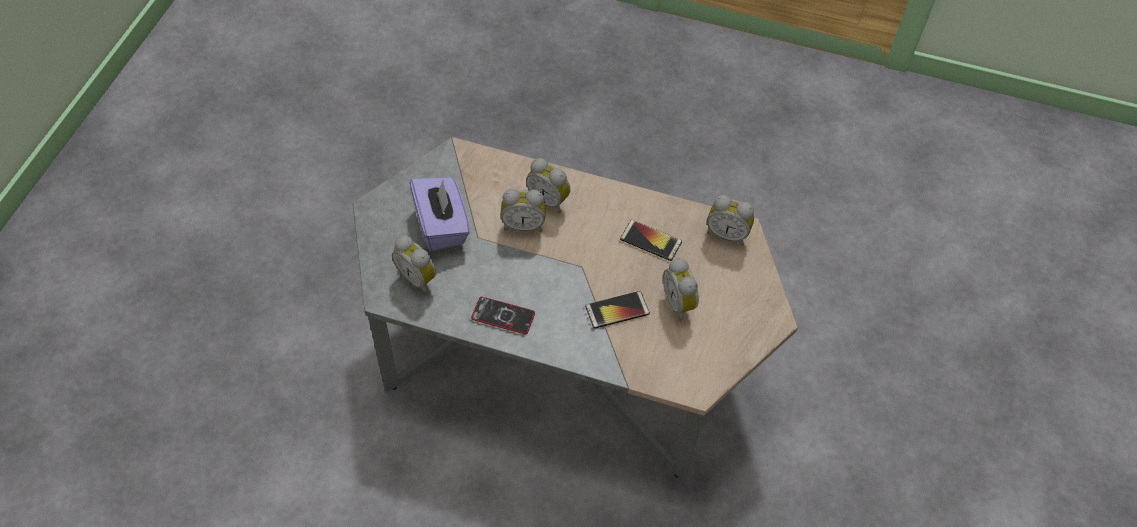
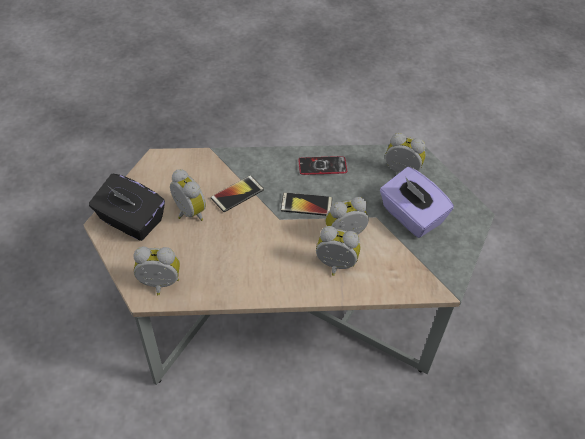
camera: 160 degrees right, 5 degrees down
phone [620,220,682,261] -> phone moved to [281,192,332,216]
none -> black tissue box [89,174,165,241]

